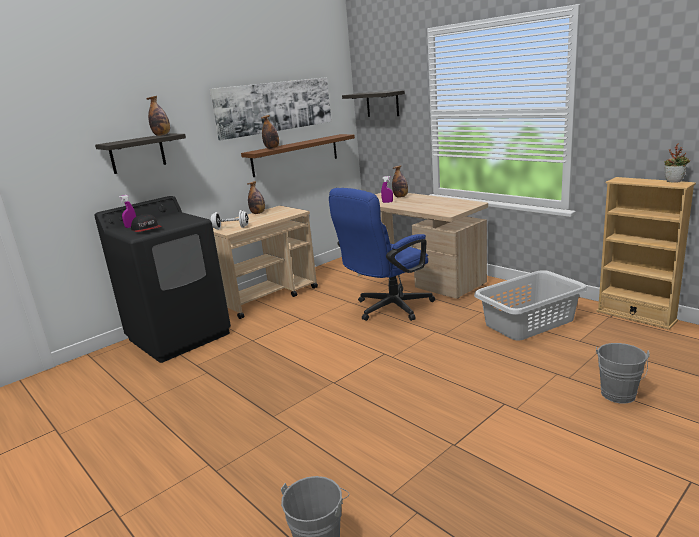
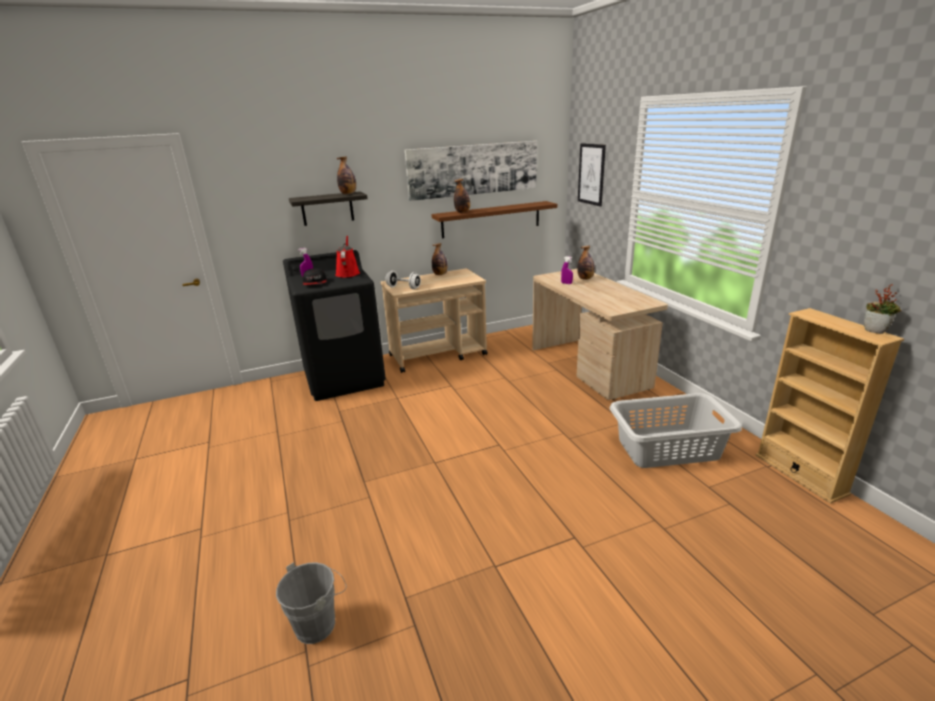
camera: 20 degrees right, 5 degrees up
blue office chair [329,188,435,321] -> none
shelf [342,90,405,117] -> picture [578,143,606,207]
grey bucket [596,343,650,404] -> none
none -> red watering can [335,236,360,277]

